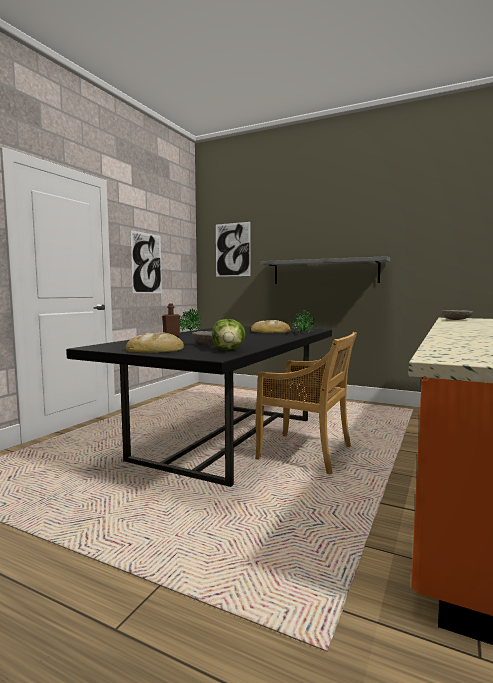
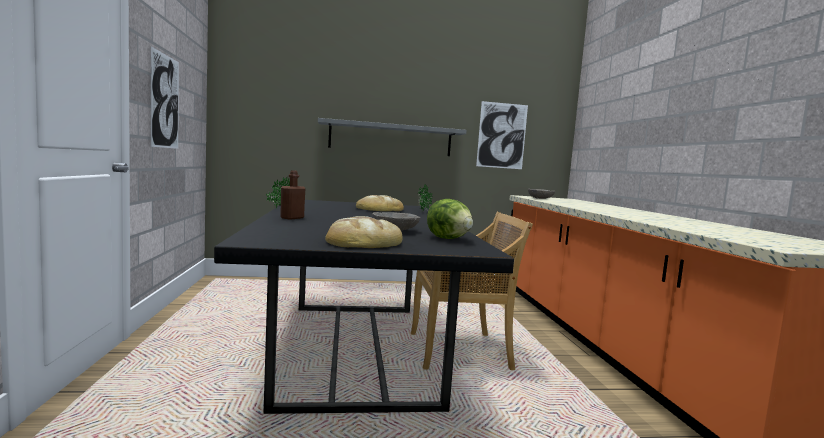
camera: 35 degrees left, 0 degrees up
picture [216,222,250,277] -> picture moved to [476,101,528,169]

